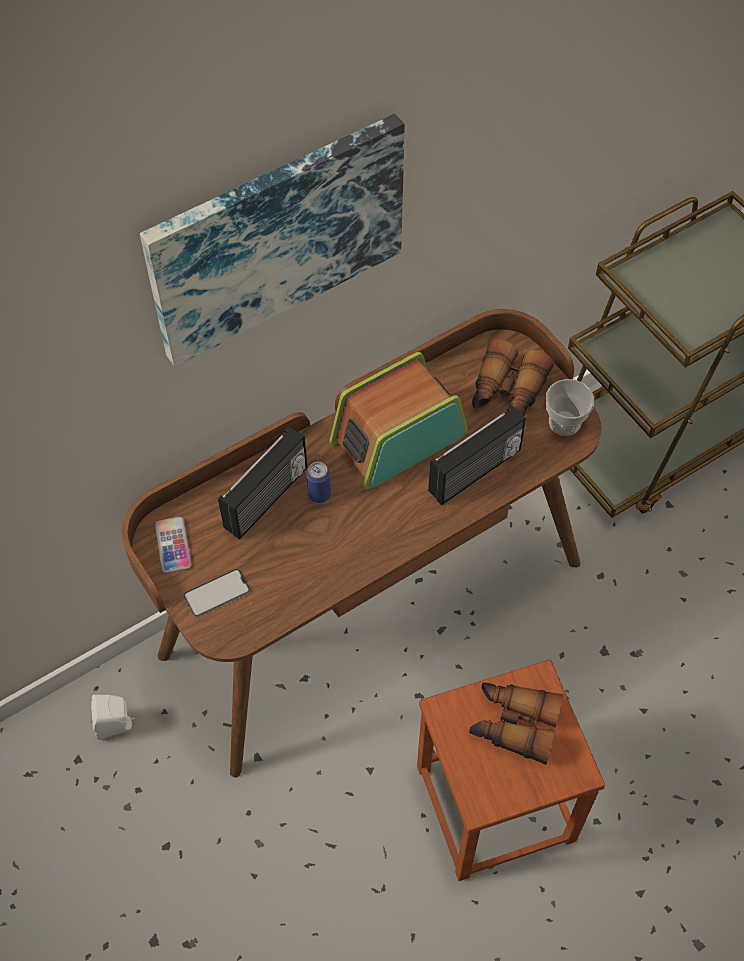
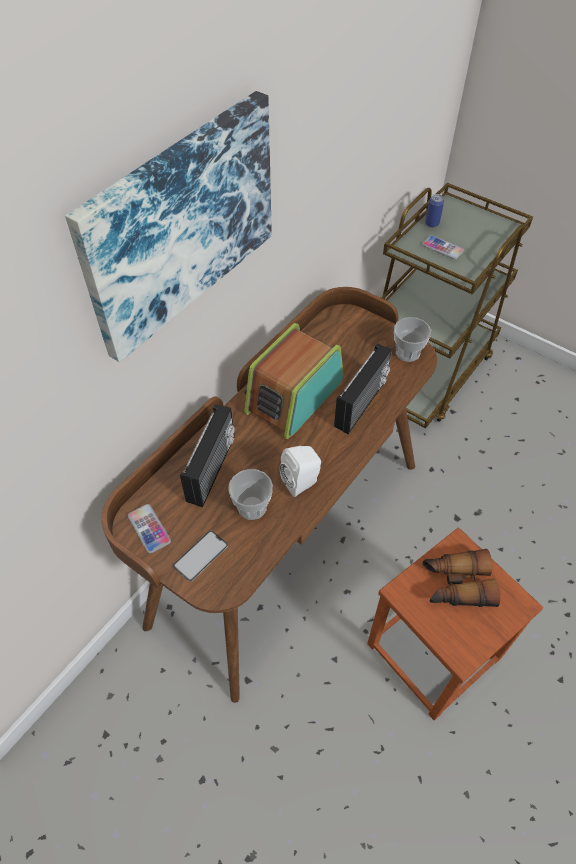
camera: 20 degrees left, 5 degrees down
white speaker [91,694,135,740] -> white speaker moved to [280,446,321,497]
can [307,462,331,503] -> can moved to [425,194,444,227]
binoculars [472,339,554,417] -> none
none -> cup [228,469,273,520]
none -> phone [422,235,464,259]

